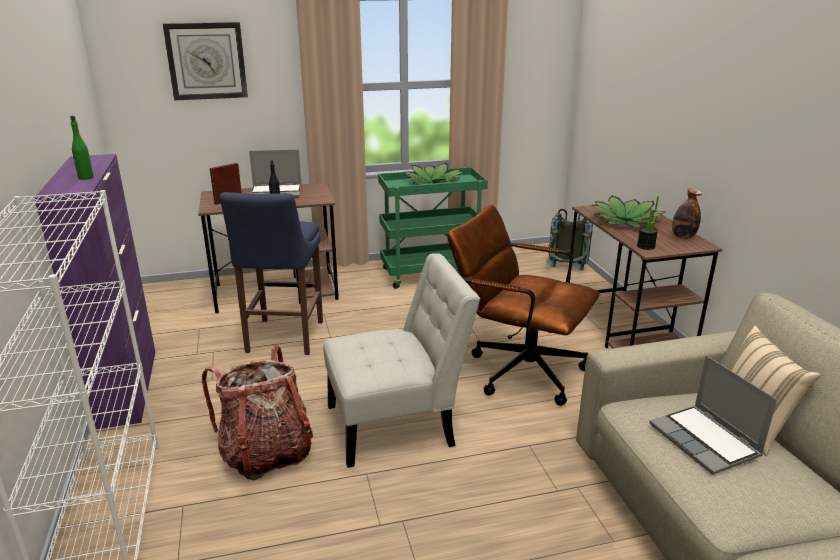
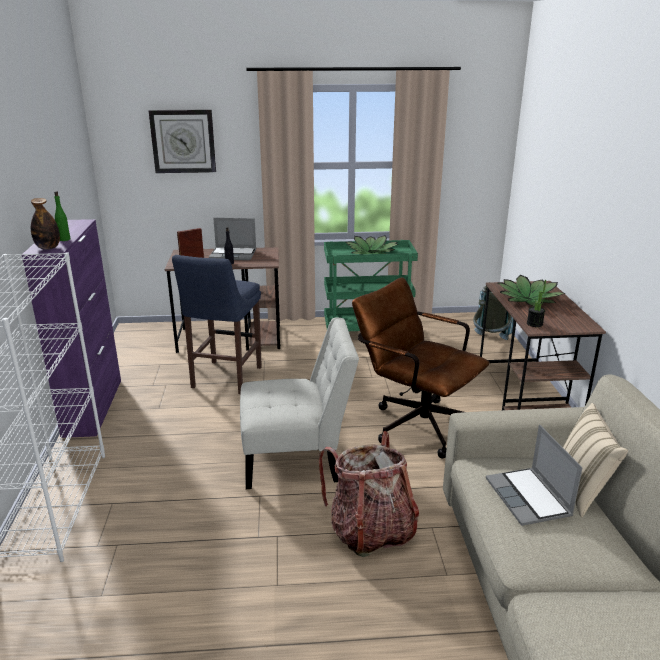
camera: 10 degrees right, 0 degrees up
backpack [202,345,314,480] -> backpack moved to [319,431,419,557]
bottle [672,188,702,239] -> bottle moved to [31,198,60,250]

